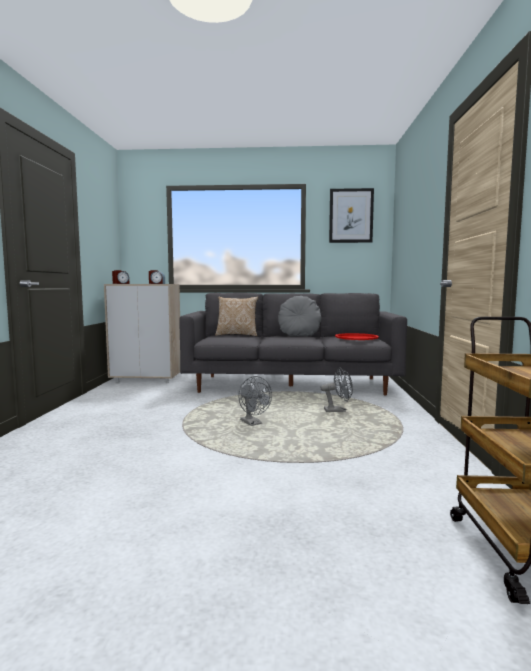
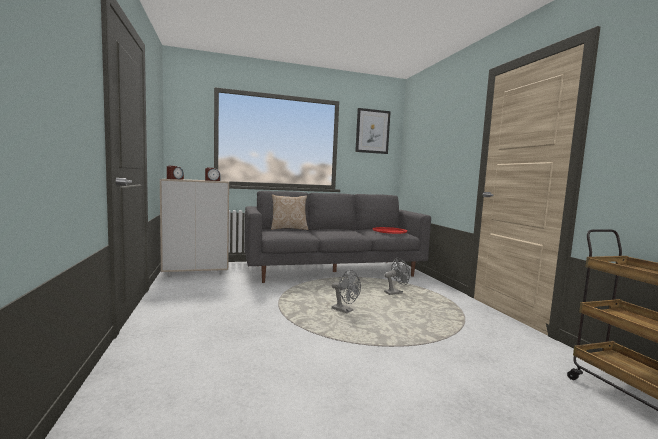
camera: 20 degrees left, 0 degrees up
grey pillow [278,296,322,336] -> none

